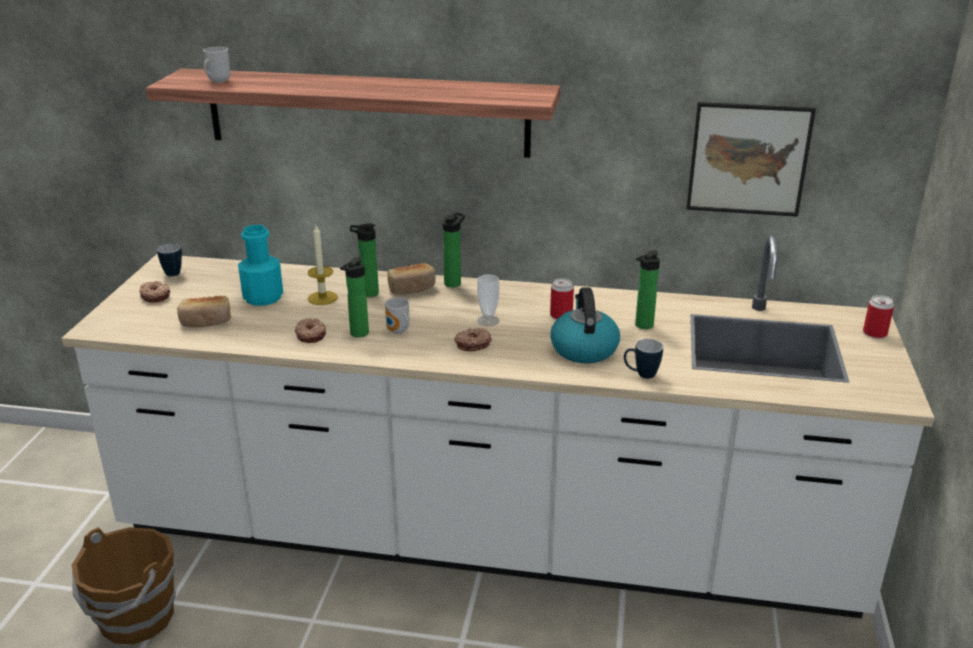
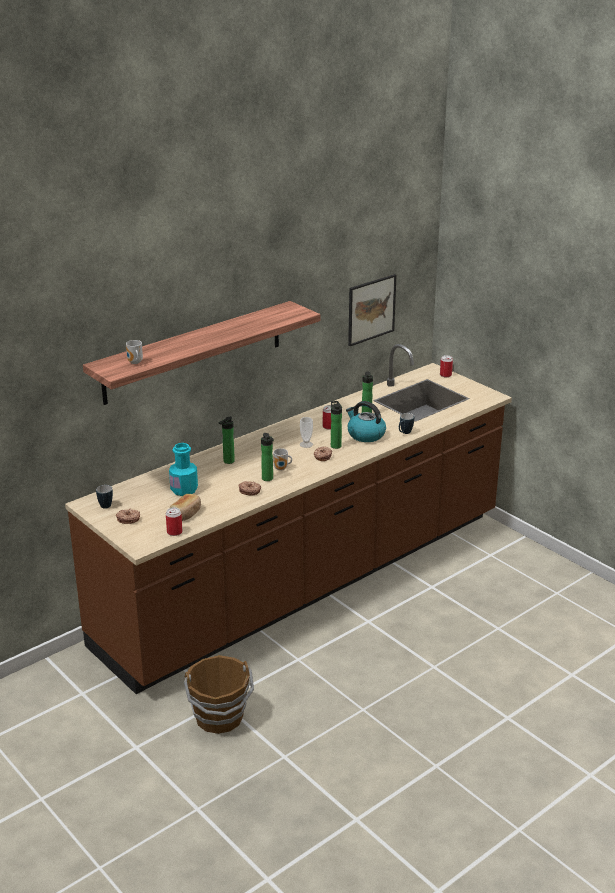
camera: 50 degrees left, 0 degrees up
white counter [61,235,934,618] -> brown counter [65,344,512,694]
candle [307,225,338,305] -> none
bread [388,263,435,295] -> none
bottle [443,212,465,288] -> bottle moved to [331,401,342,449]
none -> can [166,507,182,536]

